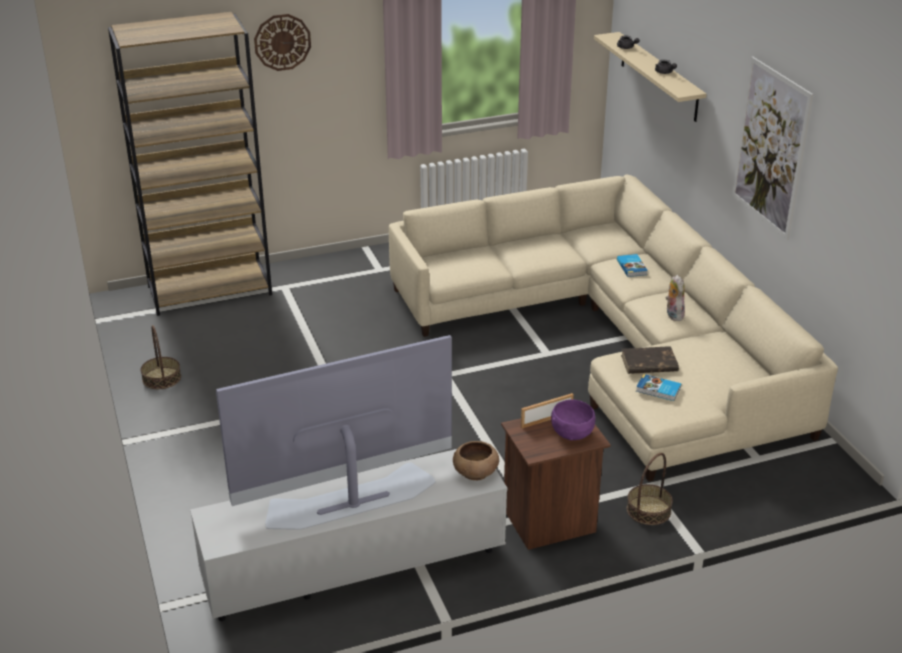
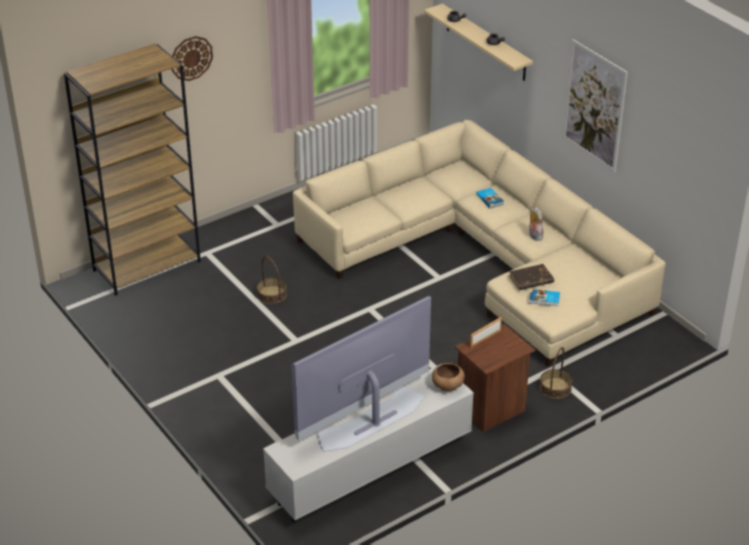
camera: 15 degrees left, 5 degrees up
basket [141,325,181,389] -> basket moved to [257,256,287,304]
purple bowl [551,400,595,440] -> none

